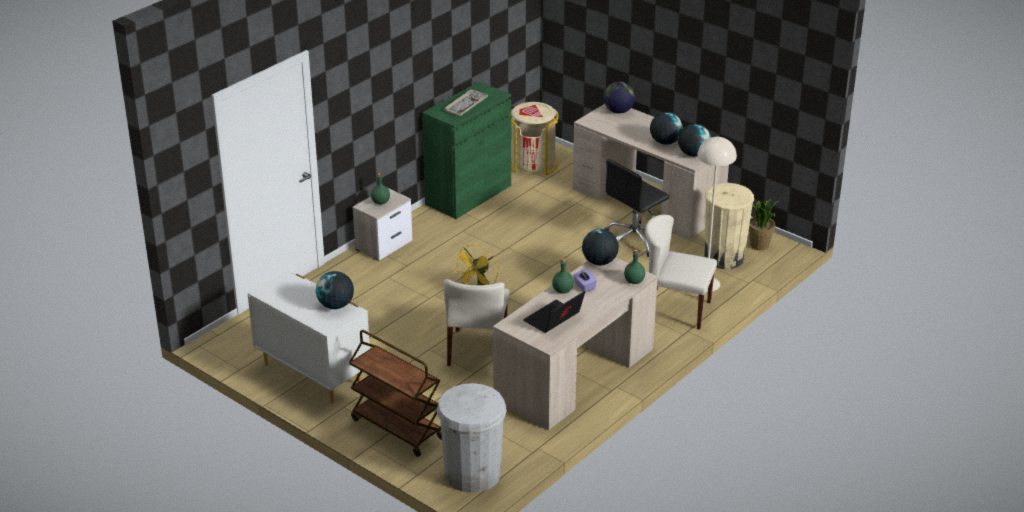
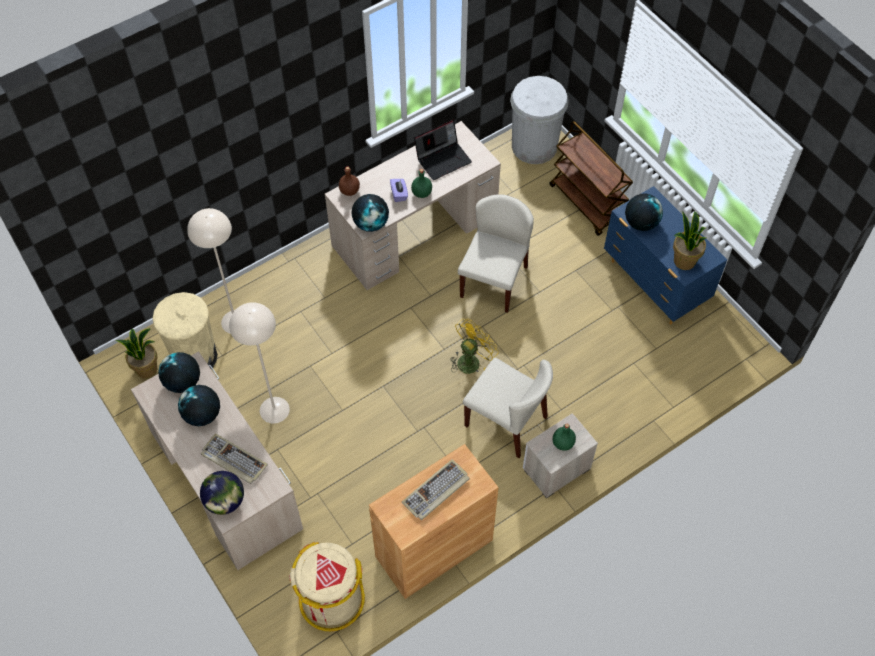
camera: 165 degrees left, 25 degrees up
white dresser [248,269,370,403] -> blue dresser [604,186,727,325]
green cabinet [422,82,511,219] -> brown cabinet [369,444,499,599]
black office chair [604,159,670,257] -> beige floor lamp [229,302,290,423]
green bottle [624,249,645,284] -> brown bottle [339,167,360,196]
beige chair [645,215,717,330] -> beige chair moved to [463,357,553,458]
none -> keyboard [201,433,268,484]
none -> potted plant [673,211,706,270]

